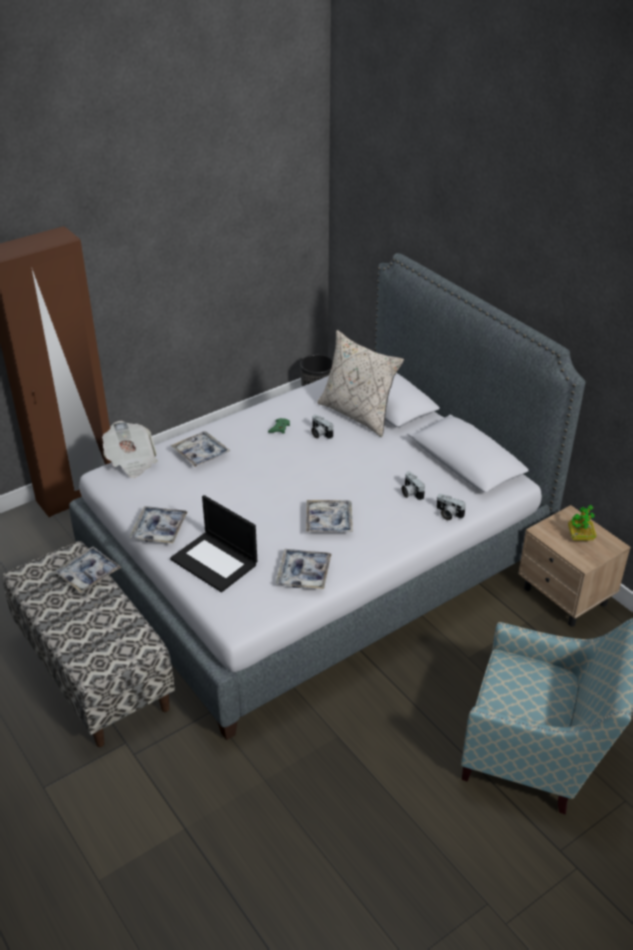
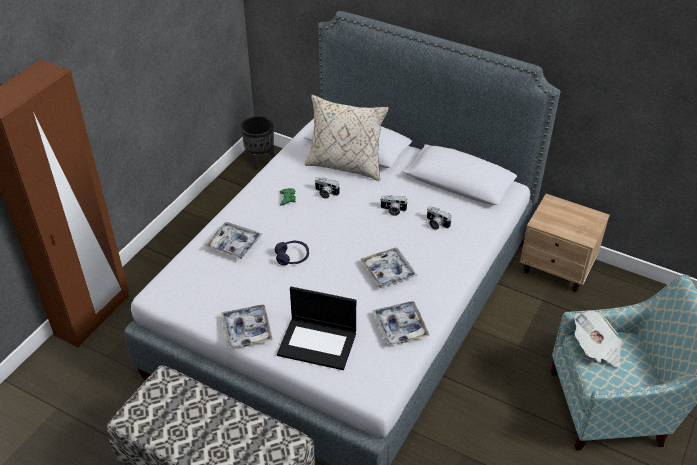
camera: 25 degrees left, 5 degrees up
tray [55,547,121,593] -> none
newspaper [102,421,158,478] -> newspaper moved to [574,310,622,367]
camera [436,494,466,520] -> camera moved to [380,195,408,216]
potted plant [568,505,596,541] -> none
none -> purple headphones [275,241,309,265]

